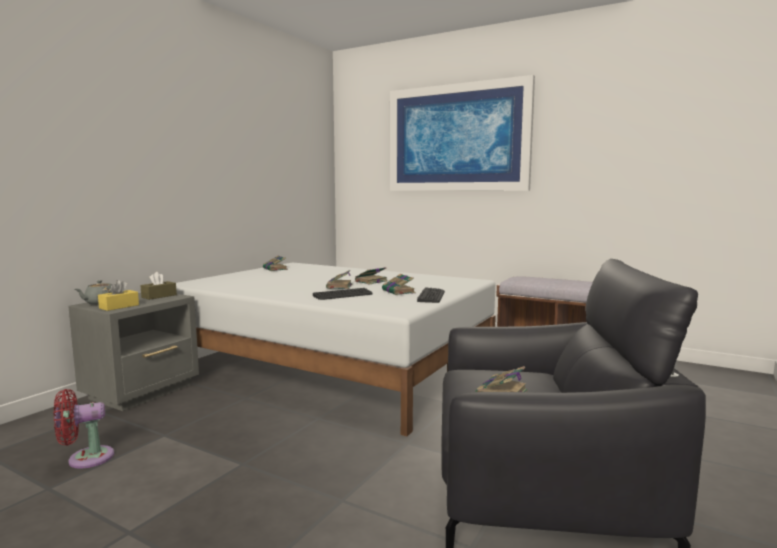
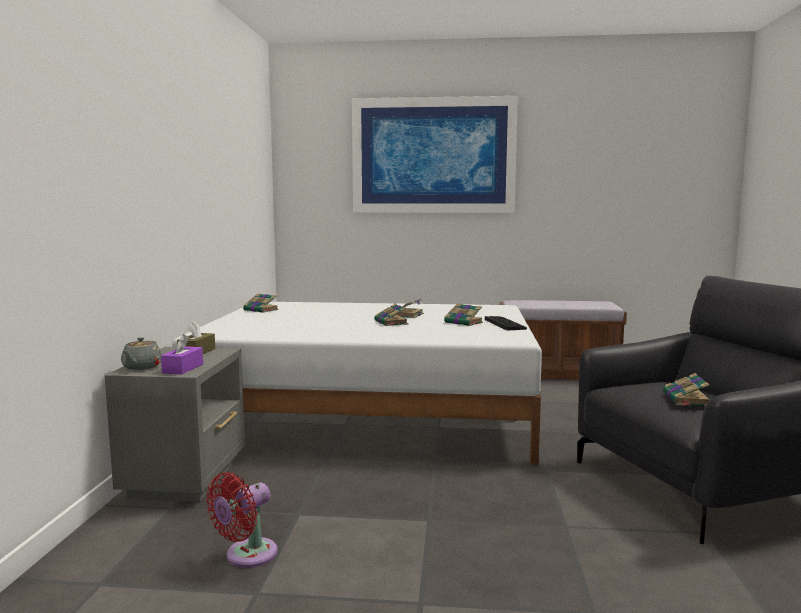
camera: 25 degrees left, 0 degrees up
yellow tissue box [98,280,139,311] -> purple tissue box [161,334,203,375]
keyboard [313,288,373,300] -> none

